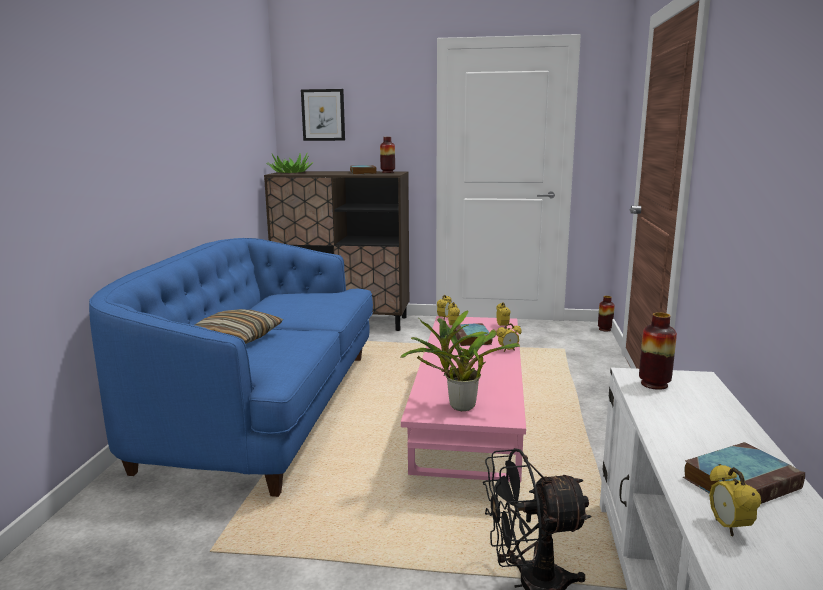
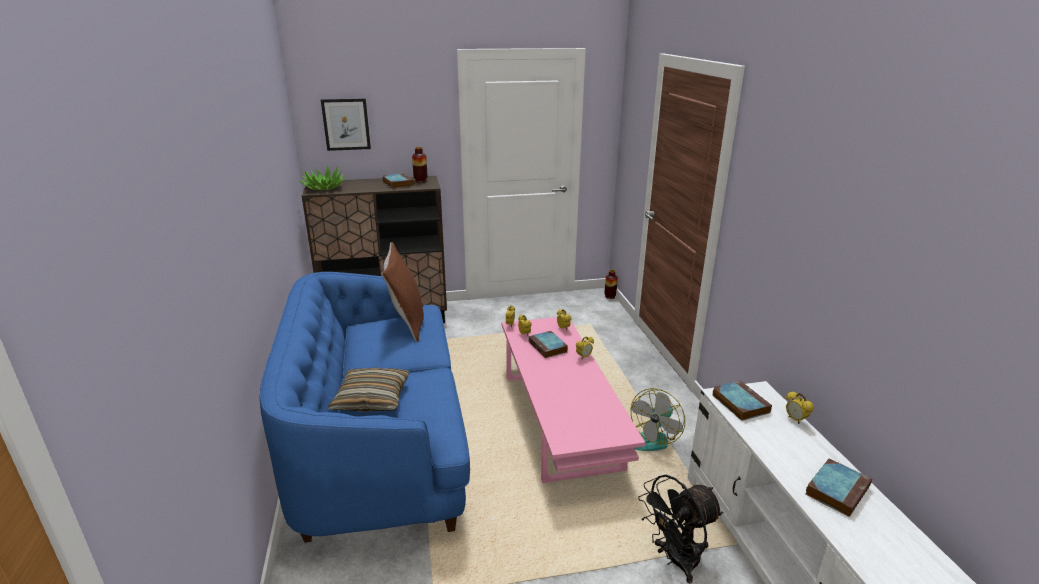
camera: 20 degrees left, 10 degrees up
potted plant [400,310,520,411] -> none
vase [639,312,677,390] -> book [712,381,772,421]
alarm clock [709,464,761,537] -> alarm clock moved to [786,391,814,424]
none -> brown pillow [381,242,424,342]
none -> fan [631,388,685,451]

